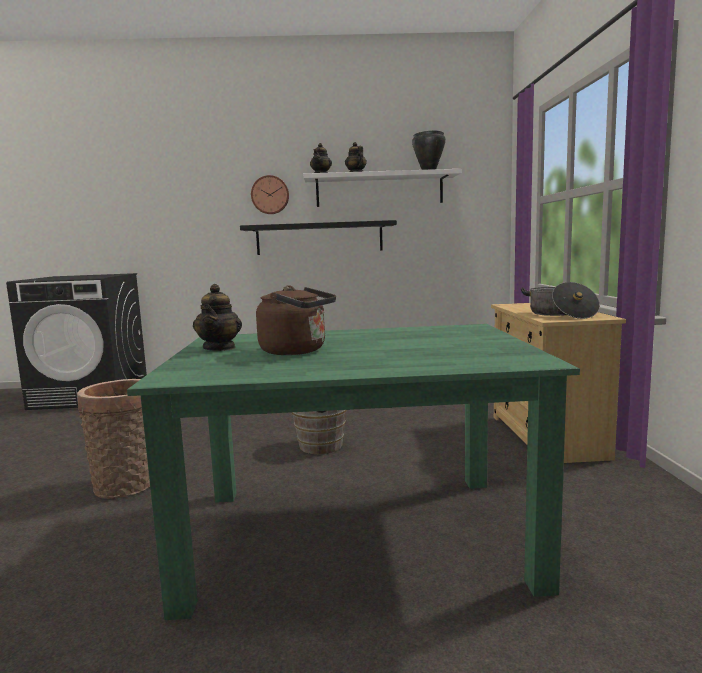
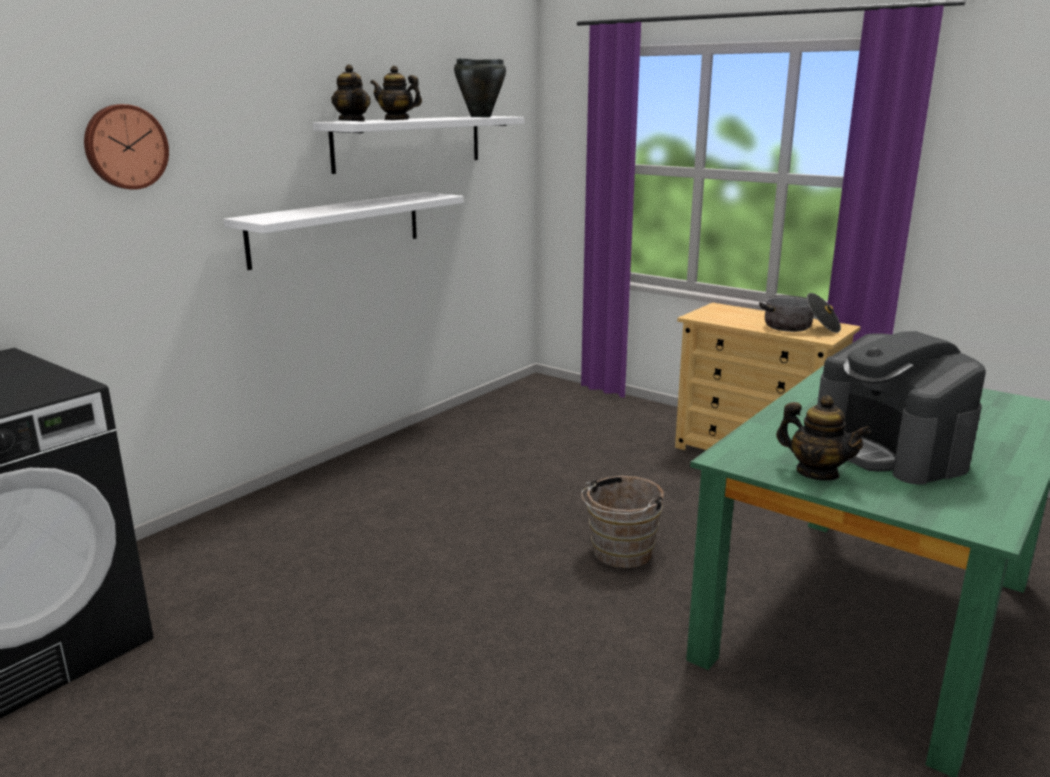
camera: 50 degrees left, 10 degrees up
basket [77,379,150,499] -> none
black shelf [240,220,397,255] -> white shelf [224,192,464,270]
wall clock [251,175,289,214] -> wall clock moved to [84,104,169,190]
brown kettle [256,285,336,355] -> coffee machine [817,331,986,485]

